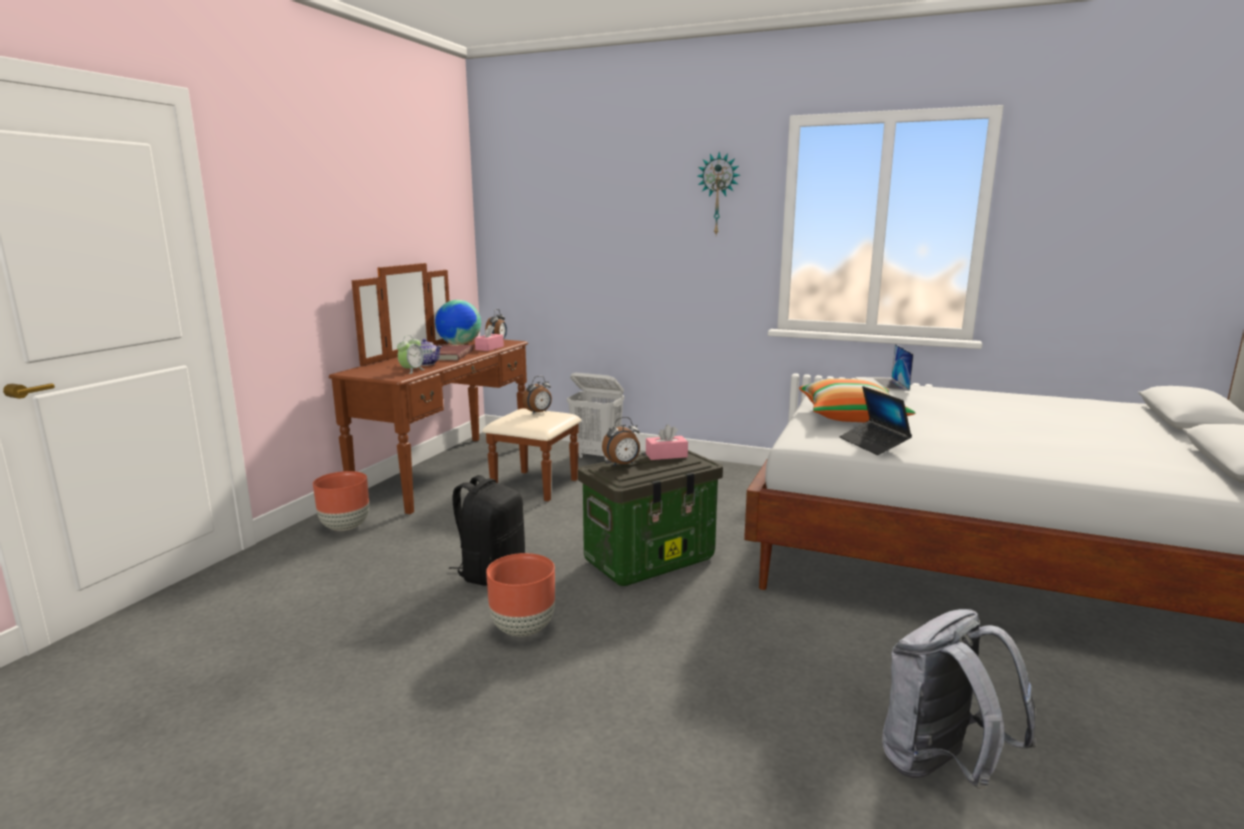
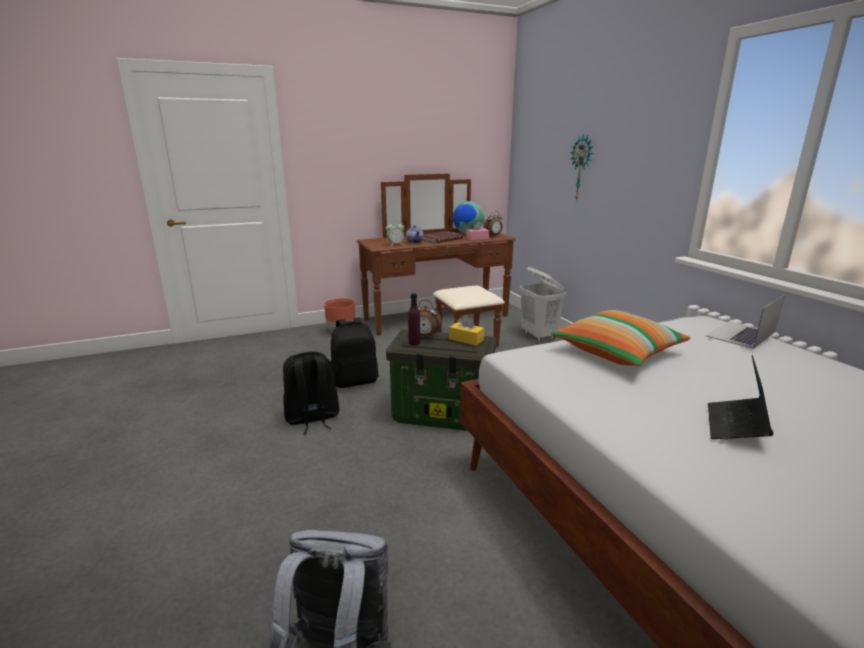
camera: 45 degrees right, 5 degrees up
brown planter [486,553,555,637] -> black backpack [283,351,339,434]
alarm clock [523,376,552,414] -> none
pink tissue box [646,424,688,460] -> yellow tissue box [449,315,484,346]
wall clock [698,152,740,235] -> wall clock moved to [570,134,593,201]
laptop [839,386,912,455] -> laptop moved to [708,355,774,439]
none -> purple bottle [408,293,420,346]

